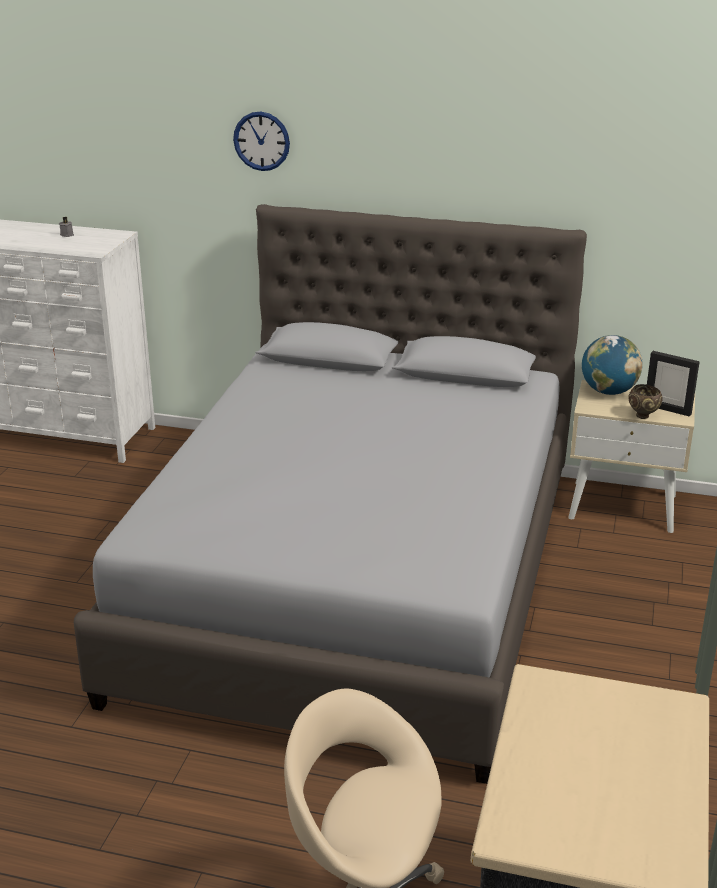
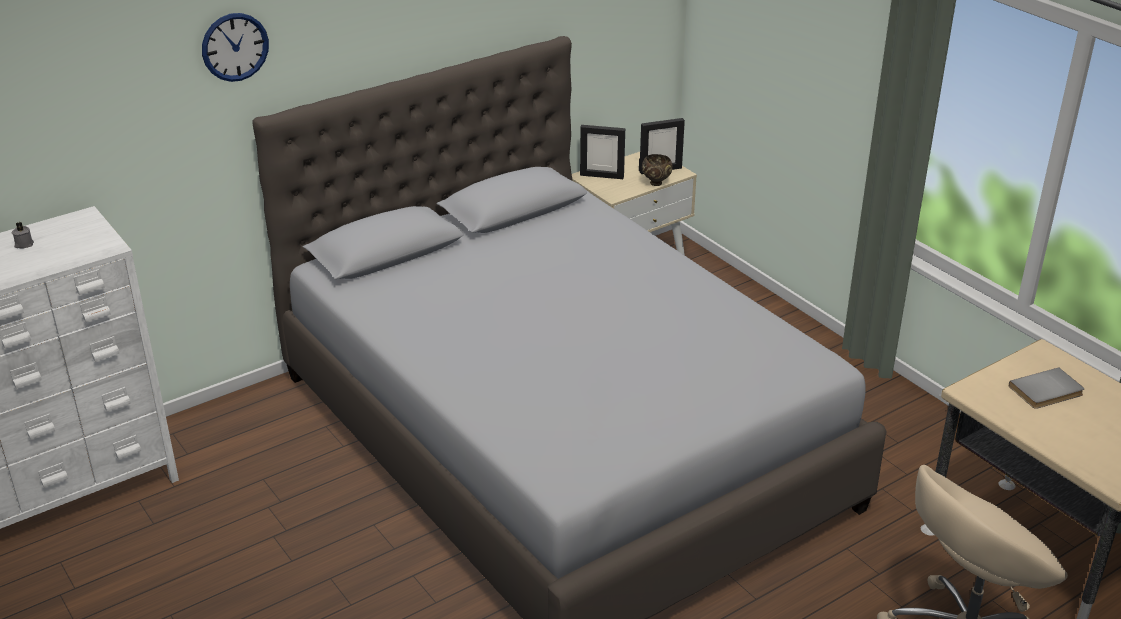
camera: 50 degrees left, 5 degrees up
globe [582,335,643,395] -> picture frame [580,125,625,179]
none -> grey book [1009,367,1084,409]

